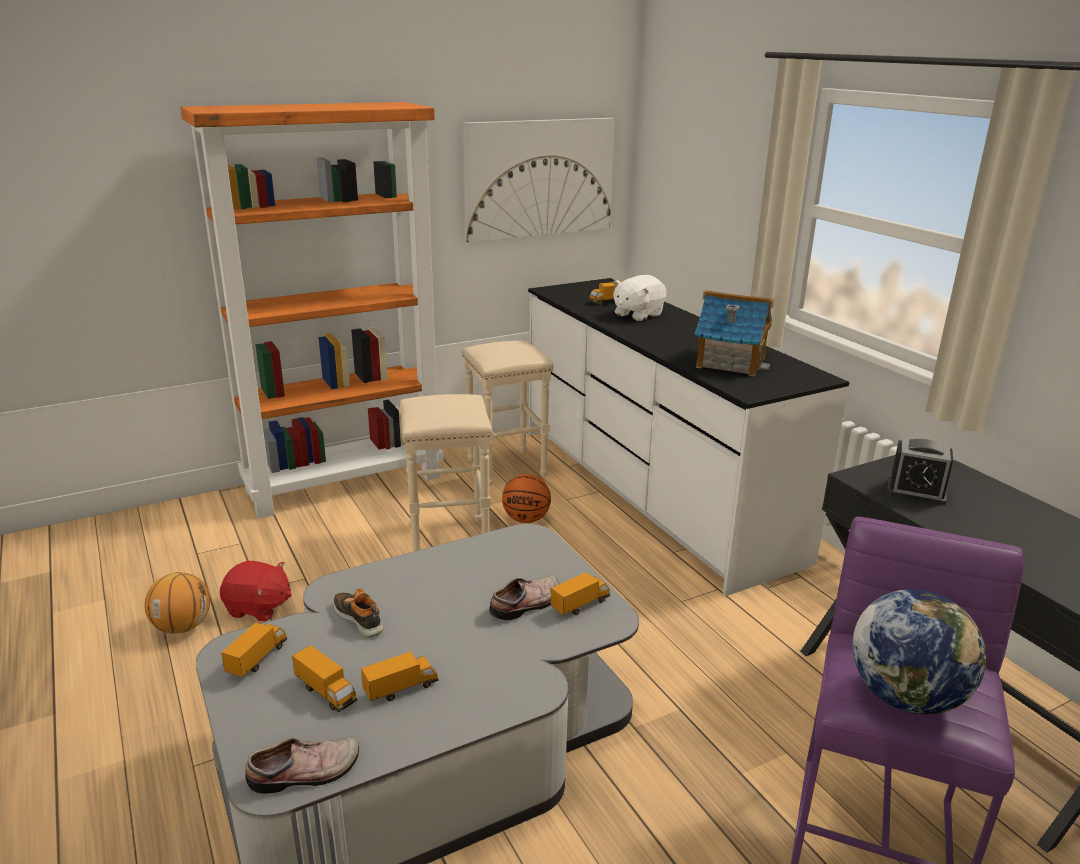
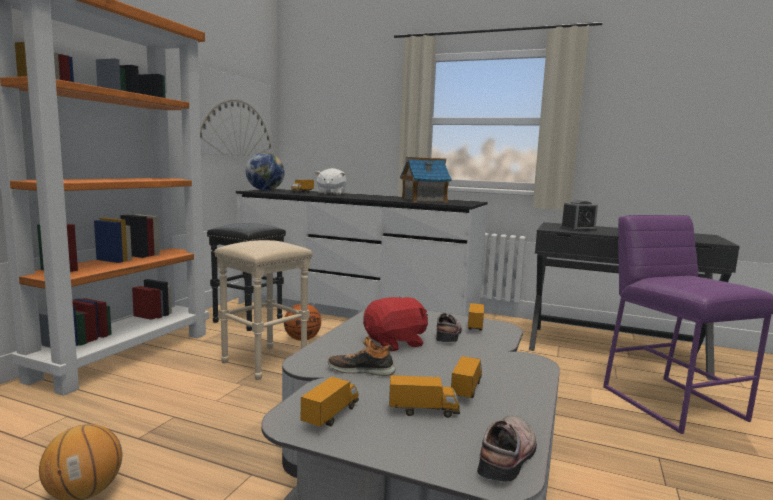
camera: 40 degrees left, 15 degrees down
red plush toy [220,561,292,622] -> red plush toy moved to [363,297,428,351]
toy truck [221,622,287,677] -> toy truck turned 45 degrees clockwise [301,377,359,427]
beige stool [461,341,554,486] -> black stool [207,223,286,331]
globe [852,589,986,715] -> globe moved to [246,153,285,191]

